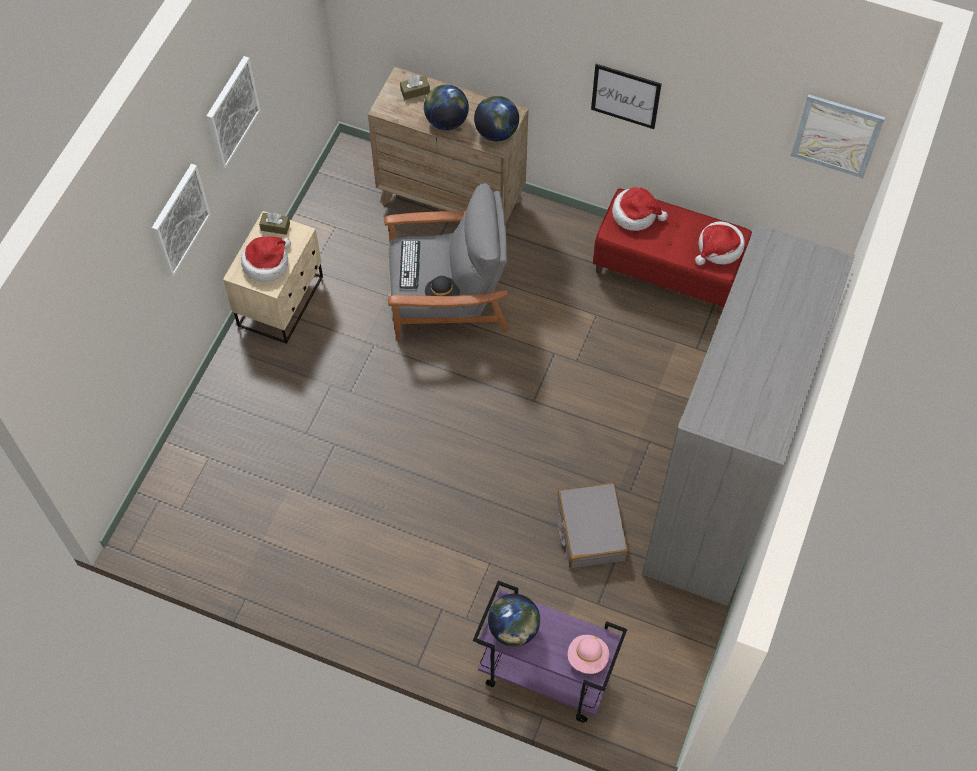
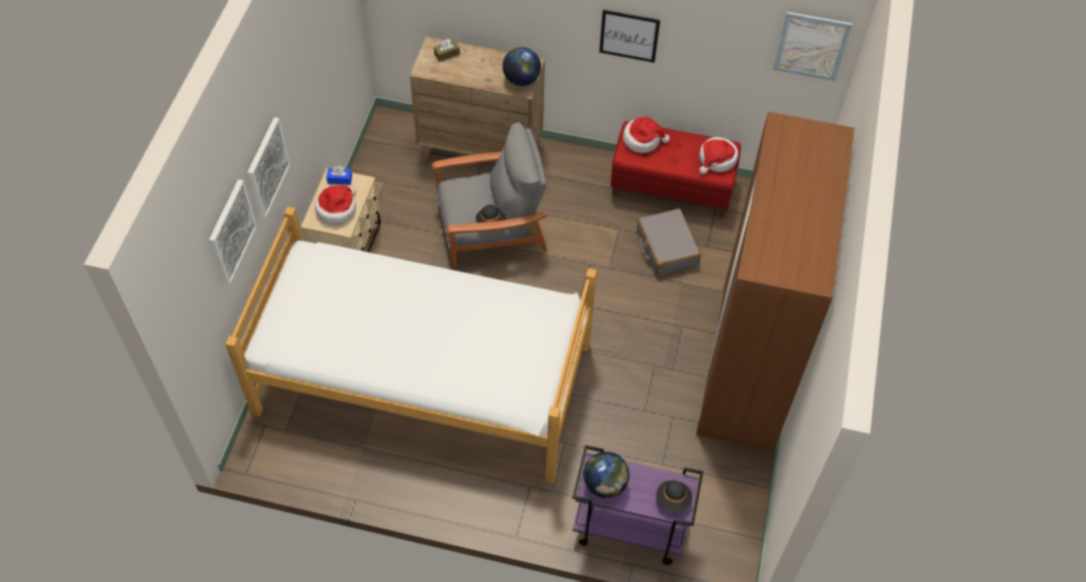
camera: 10 degrees left, 5 degrees down
picture [206,56,260,169] -> picture moved to [209,179,257,285]
brown tissue box [259,212,290,235] -> blue tissue box [326,166,352,185]
keyboard [399,240,420,289] -> none
globe [424,85,469,130] -> none
grey suitcase [557,483,628,569] -> grey suitcase moved to [637,209,701,276]
pink hat [568,635,609,674] -> black hat [656,480,692,513]
grey wardrobe [642,224,855,606] -> brown wardrobe [696,112,854,452]
none -> bed [225,207,597,483]

